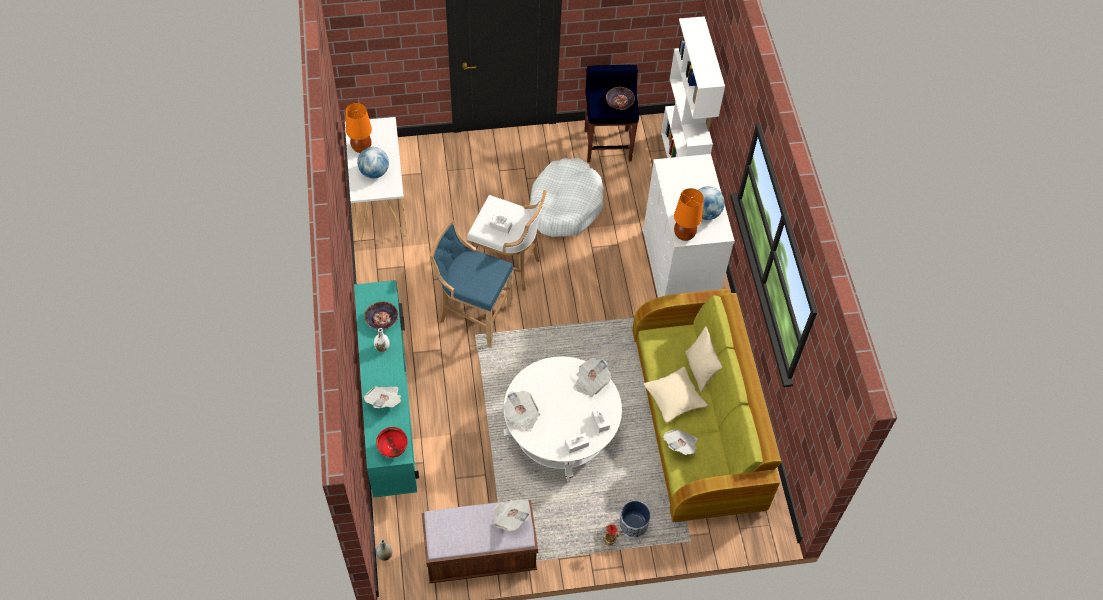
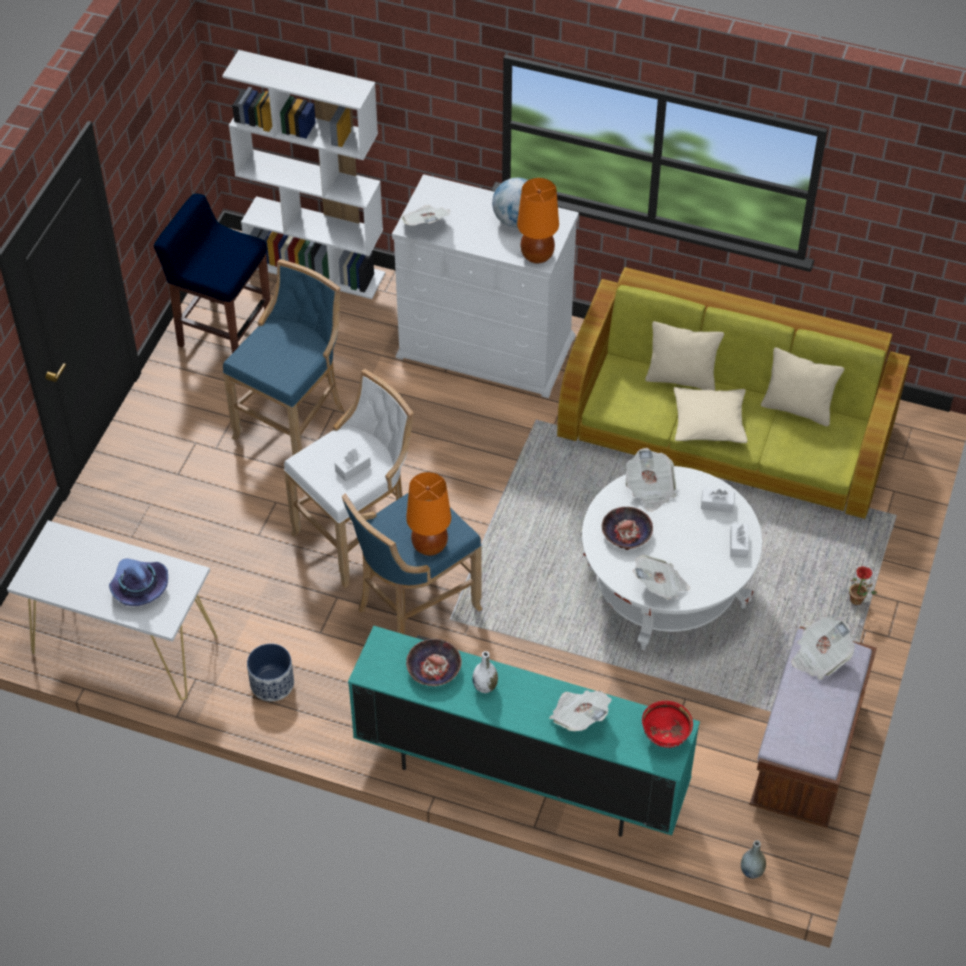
camera: 60 degrees left, 5 degrees down
orange table lamp [345,103,372,153] -> orange table lamp moved to [406,472,451,556]
globe [357,147,389,179] -> purple hat [109,558,168,606]
white dog bed [529,158,604,237] -> blue stool [223,259,344,455]
bowl [606,87,635,110] -> bowl moved to [601,507,653,550]
planter [619,501,650,538] -> planter moved to [247,643,294,701]
newspaper [663,428,698,455] -> newspaper moved to [401,205,450,226]
none -> beige pillow [761,347,844,426]

